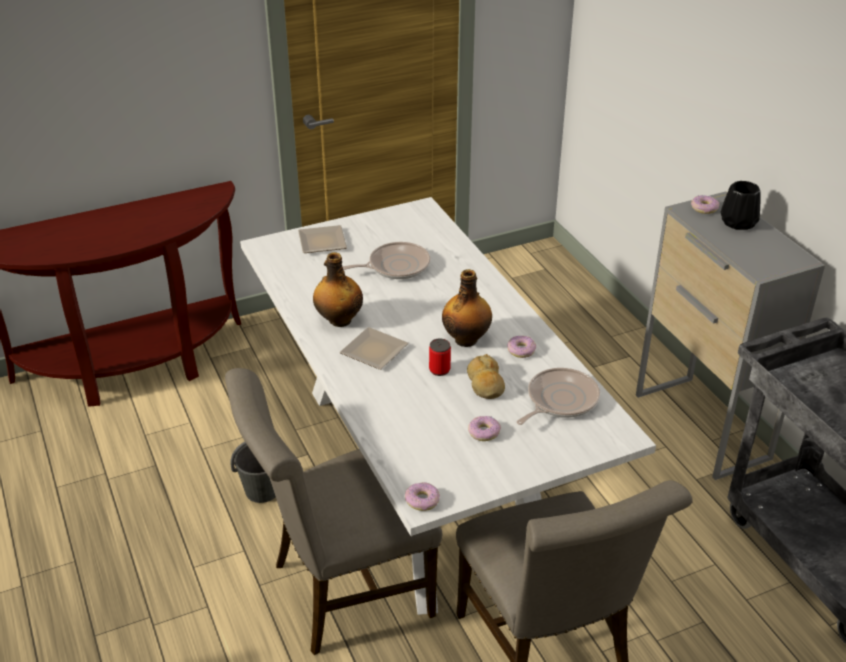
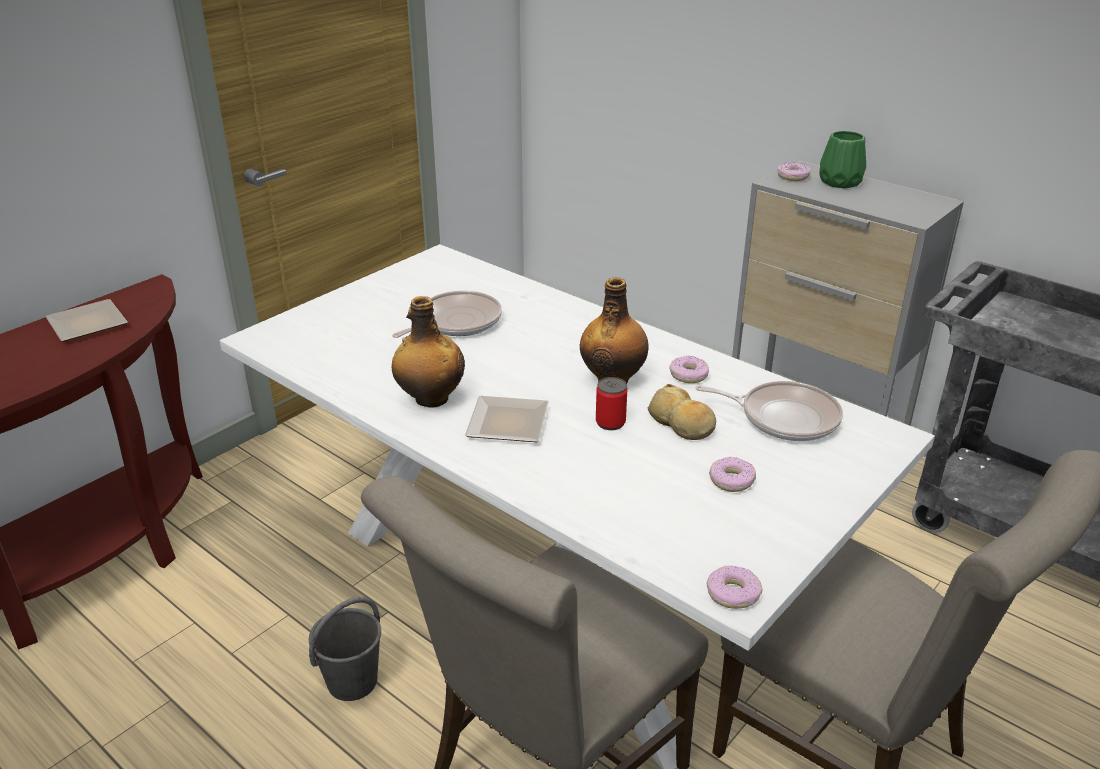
camera: 25 degrees left, 5 degrees down
plate [298,225,347,253] -> plate moved to [45,299,128,342]
frying pan [517,368,600,425] -> frying pan turned 90 degrees clockwise [695,381,843,441]
black vase [721,181,761,230] -> green vase [819,131,866,188]

